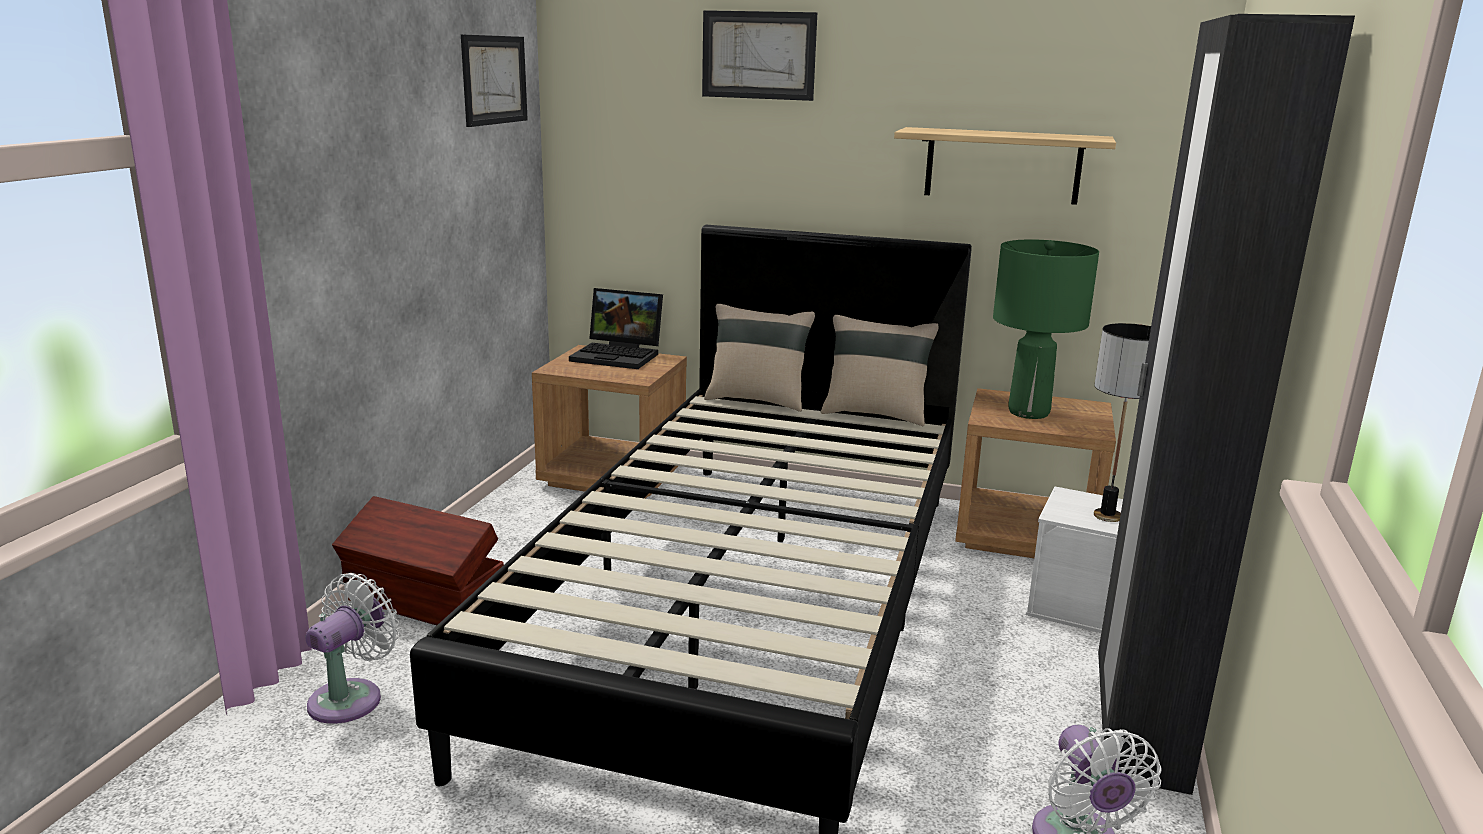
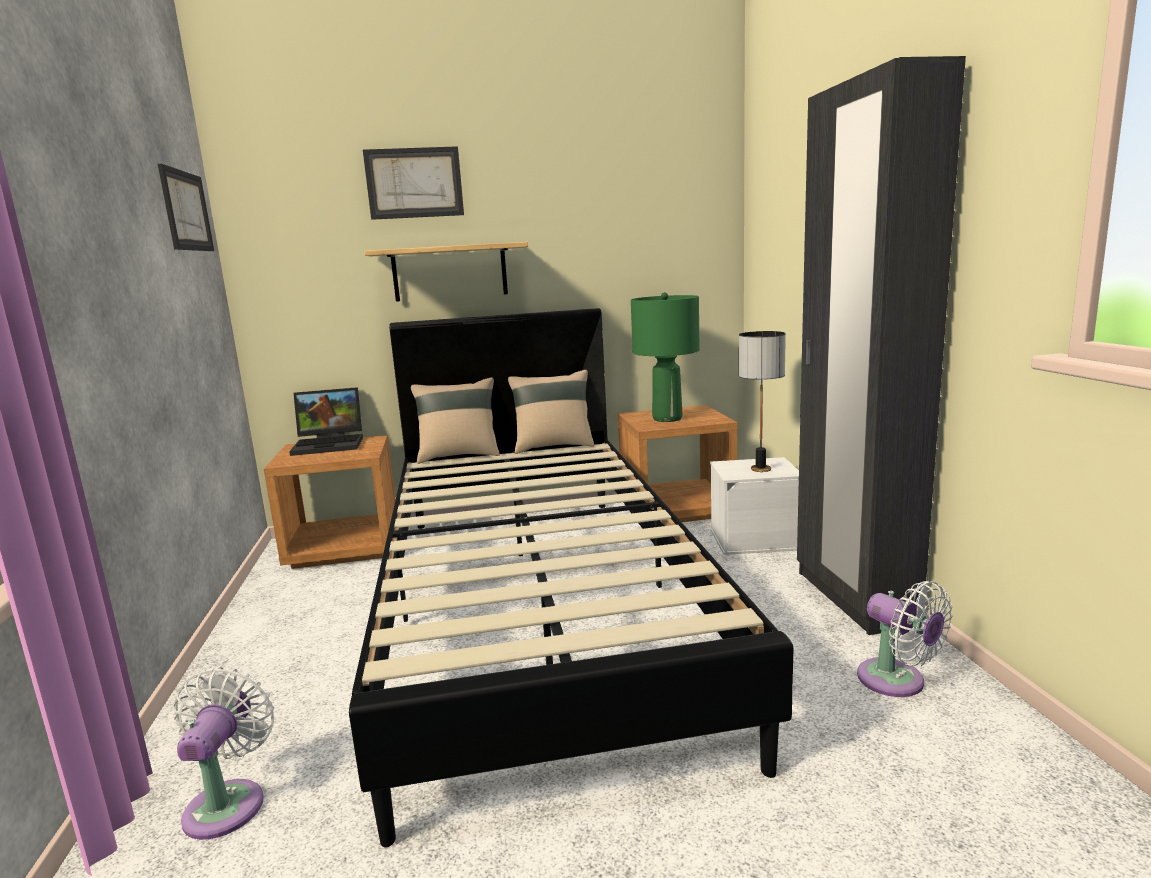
camera: 25 degrees left, 5 degrees down
brown storage box [332,496,504,625] -> none
shelf [894,127,1116,205] -> shelf moved to [364,242,528,302]

